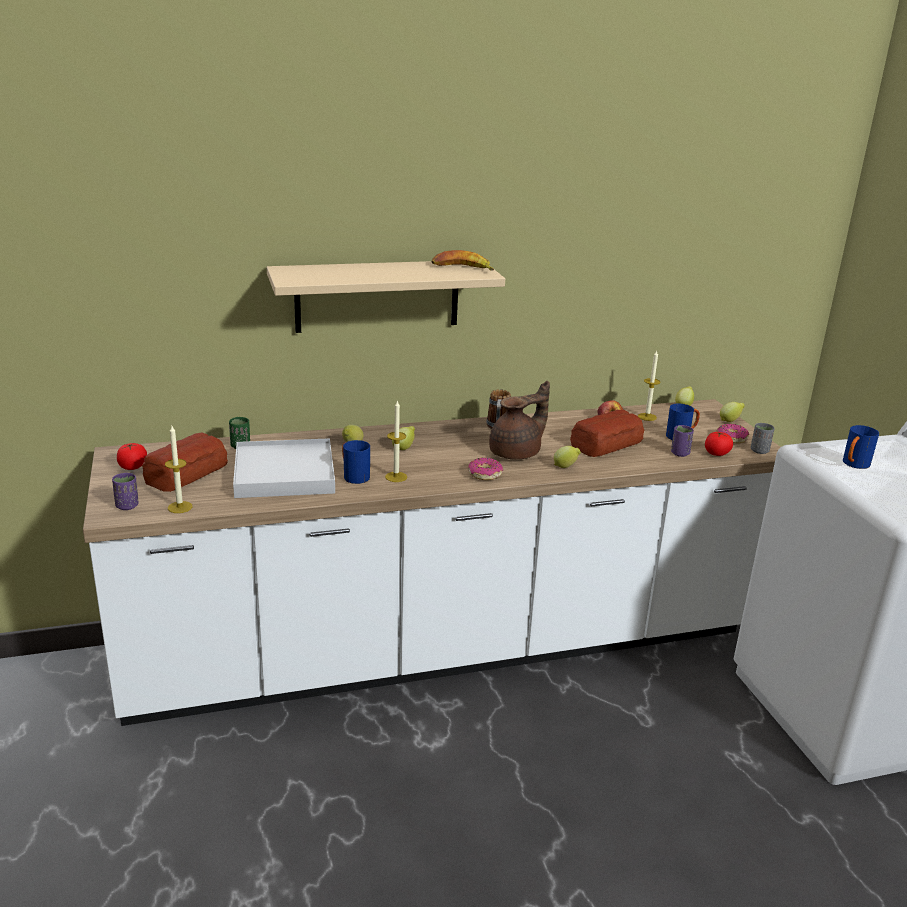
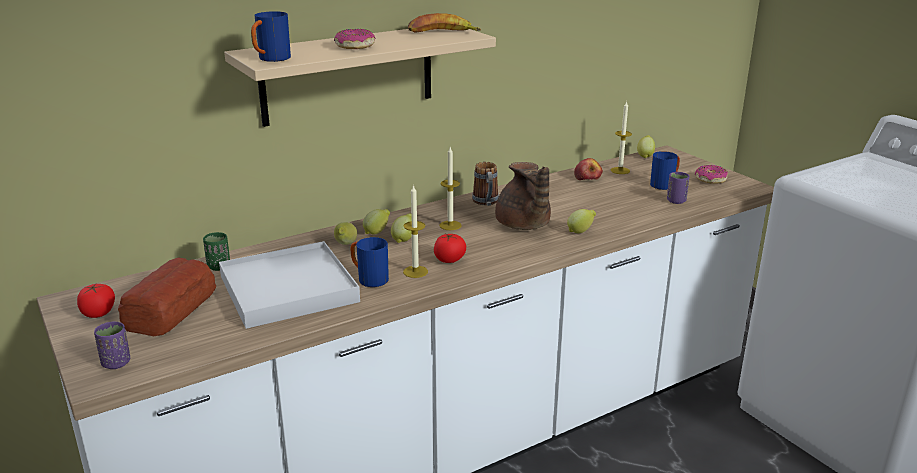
camera: 15 degrees left, 0 degrees up
candle [165,426,192,513] -> candle moved to [439,147,462,230]
donut [468,457,503,480] -> donut moved to [334,29,375,49]
brown teapot [489,381,550,460] -> brown teapot turned 120 degrees clockwise [495,162,551,230]
bread [570,410,644,457] -> none
tomato [705,432,733,456] -> tomato moved to [434,234,466,263]
lemon [720,402,745,422] -> lemon moved to [363,209,390,234]
grey cup [751,423,775,454] -> none
blue mug [843,425,879,469] -> blue mug moved to [251,11,291,62]

